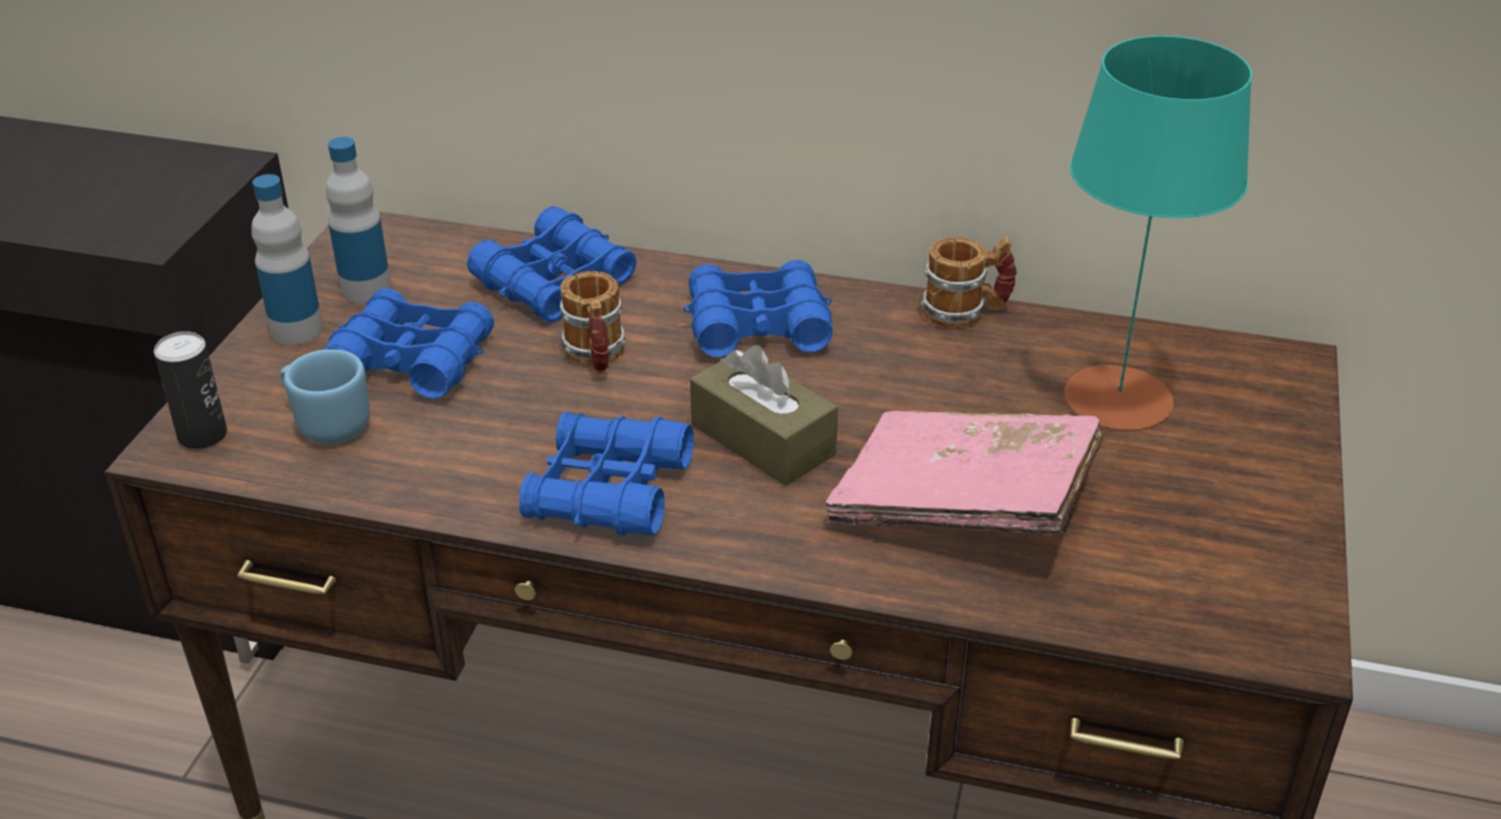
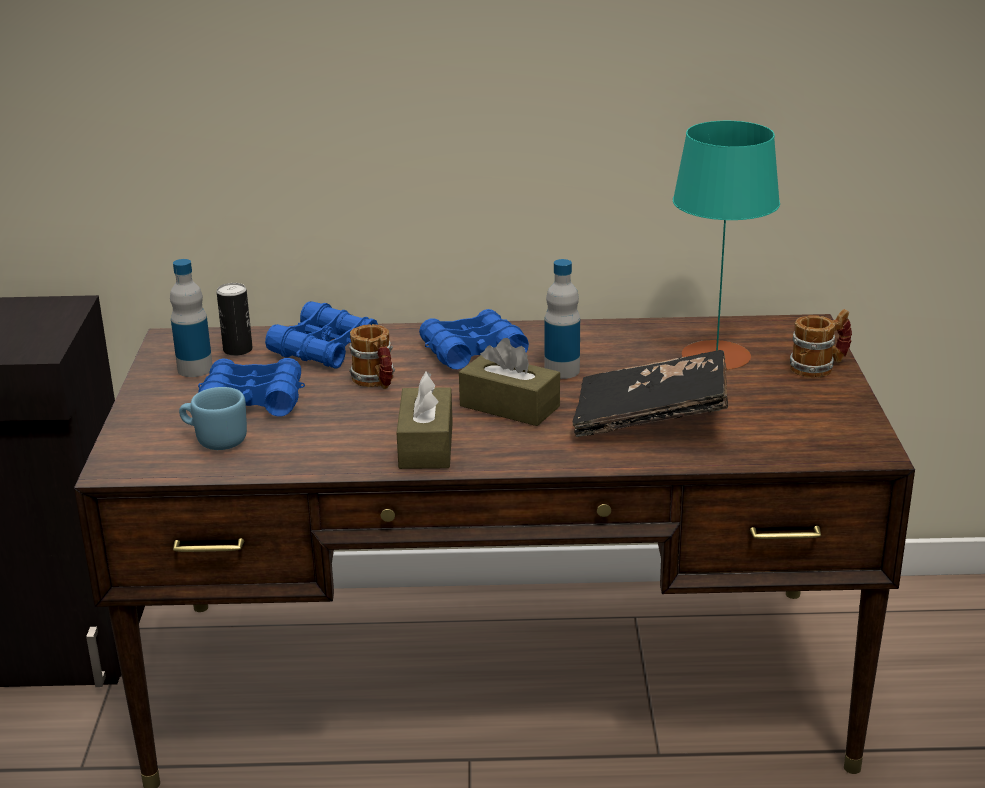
camera: 15 degrees left, 10 degrees down
can [154,331,227,449] -> can moved to [217,283,253,356]
bottle [251,174,323,345] -> bottle moved to [544,259,580,379]
blue binoculars [519,412,694,536] -> brown tissue box [397,372,453,469]
pink book [826,411,1103,536] -> black book [573,350,728,437]
mug [921,237,1017,329] -> mug moved to [790,309,852,378]

